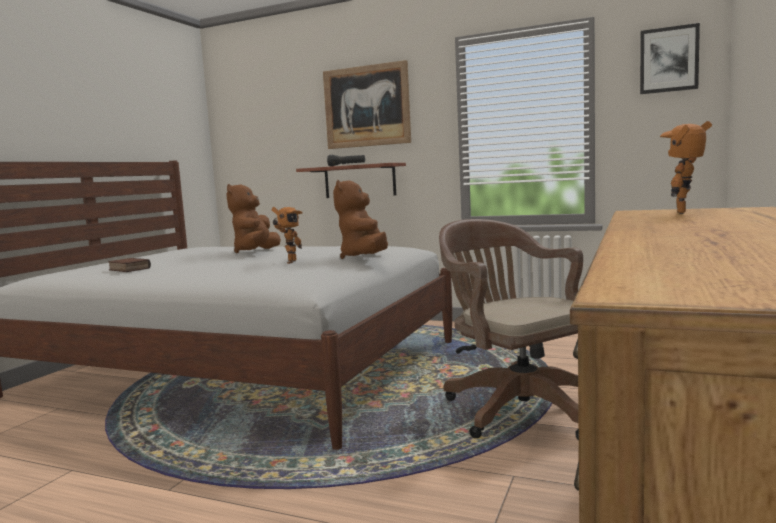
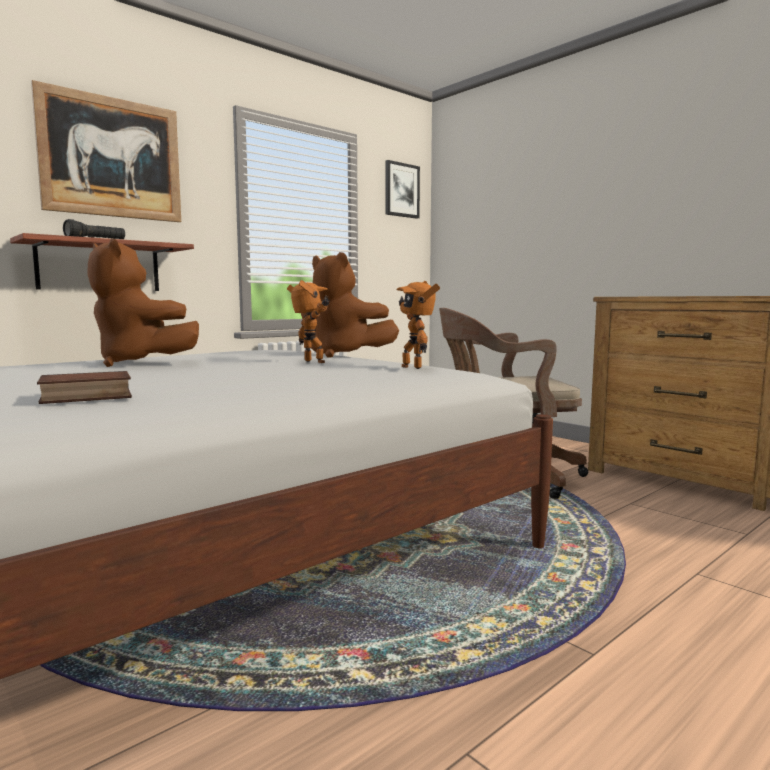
camera: 65 degrees left, 0 degrees up
toy robot [660,121,712,214] -> toy robot moved to [396,281,440,369]

